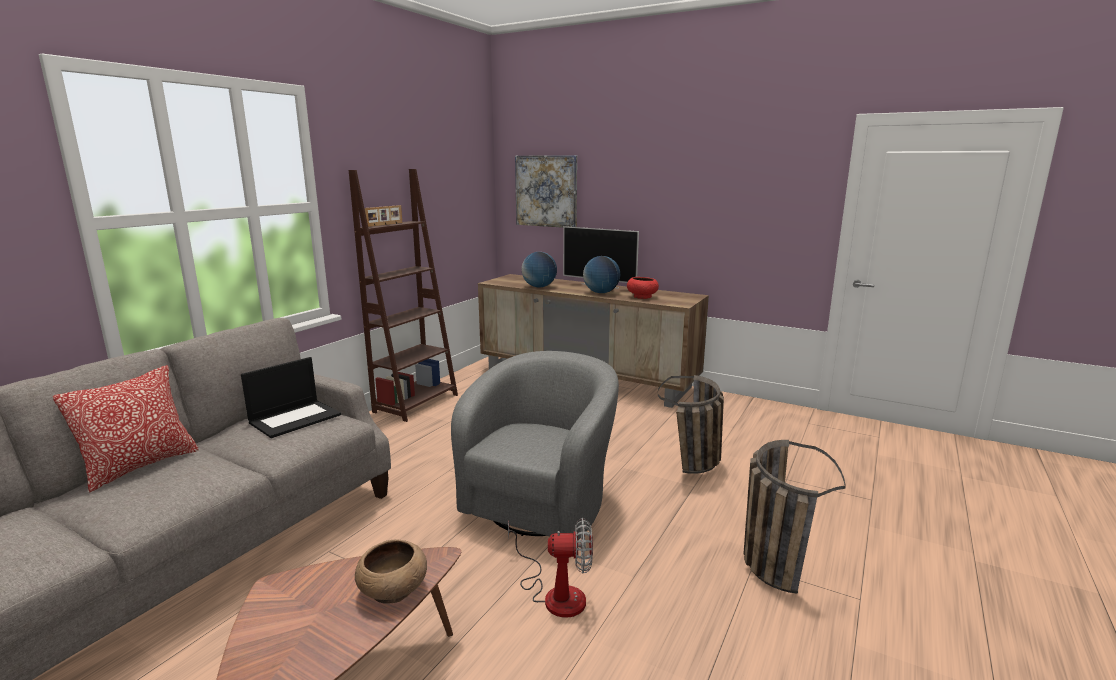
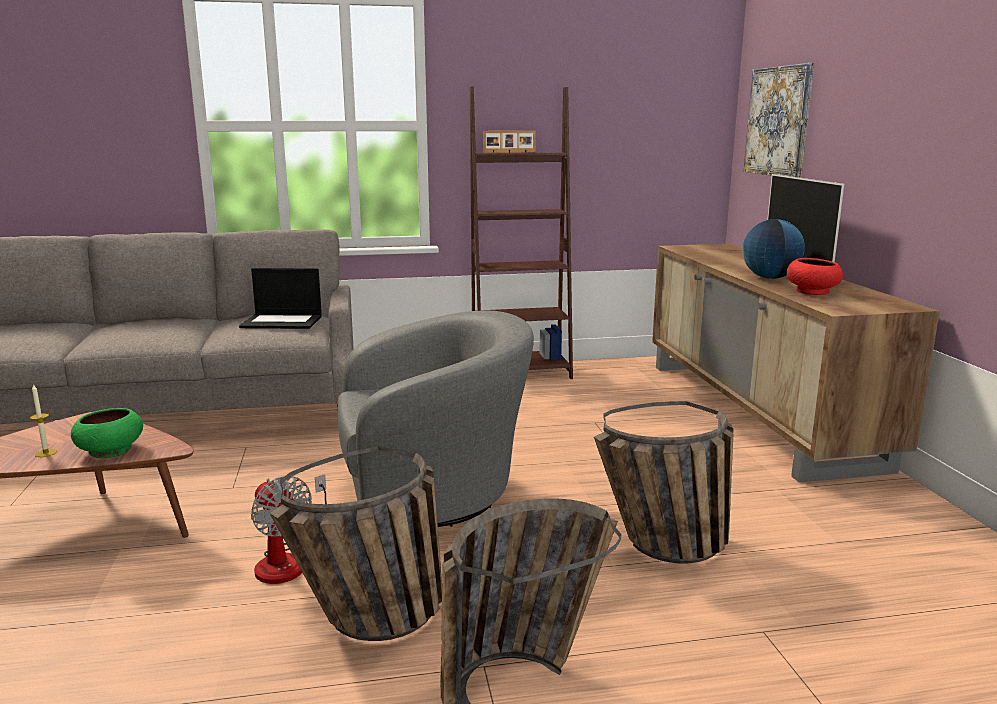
camera: 50 degrees right, 0 degrees up
pillow [53,365,198,493] -> none
brown bowl [355,539,427,604] -> green bowl [71,408,143,458]
globe [522,252,557,287] -> none
none -> candle [30,384,57,457]
none -> basket [270,446,442,641]

